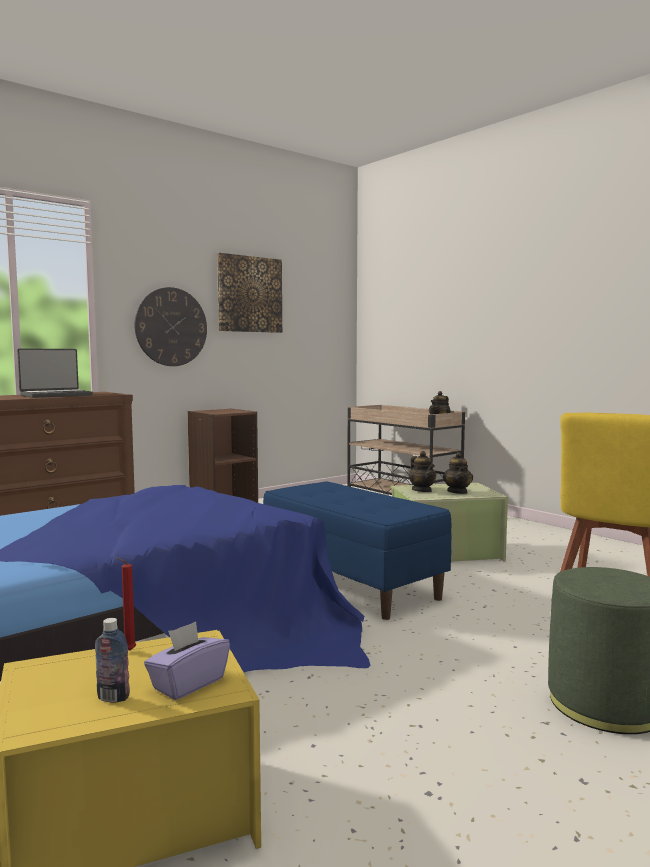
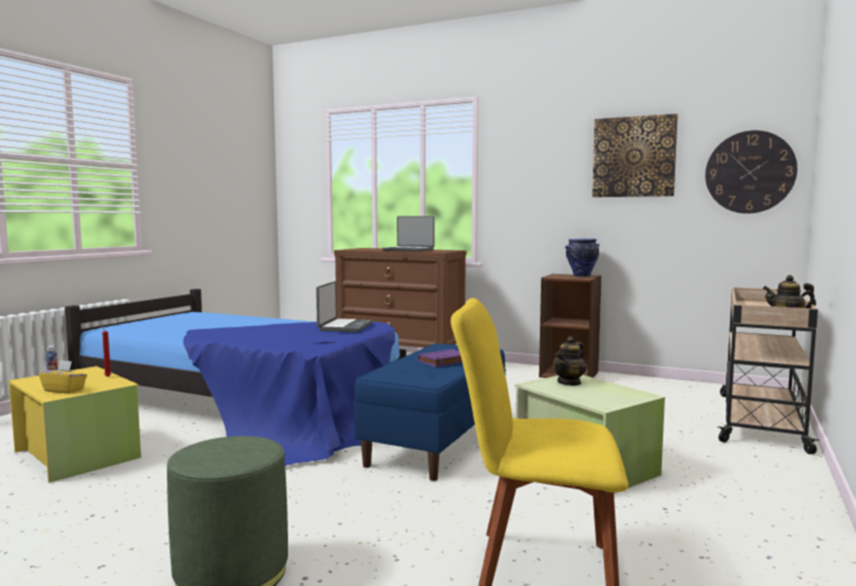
camera: 65 degrees right, 0 degrees up
wall clock [134,287,207,366] -> wall clock moved to [705,130,797,214]
purple tissue box [144,621,230,700] -> yellow tissue box [39,360,87,393]
teapot [443,452,473,494] -> none
none -> laptop [316,281,373,332]
none -> purple book [417,349,462,367]
none -> vase [565,238,600,277]

